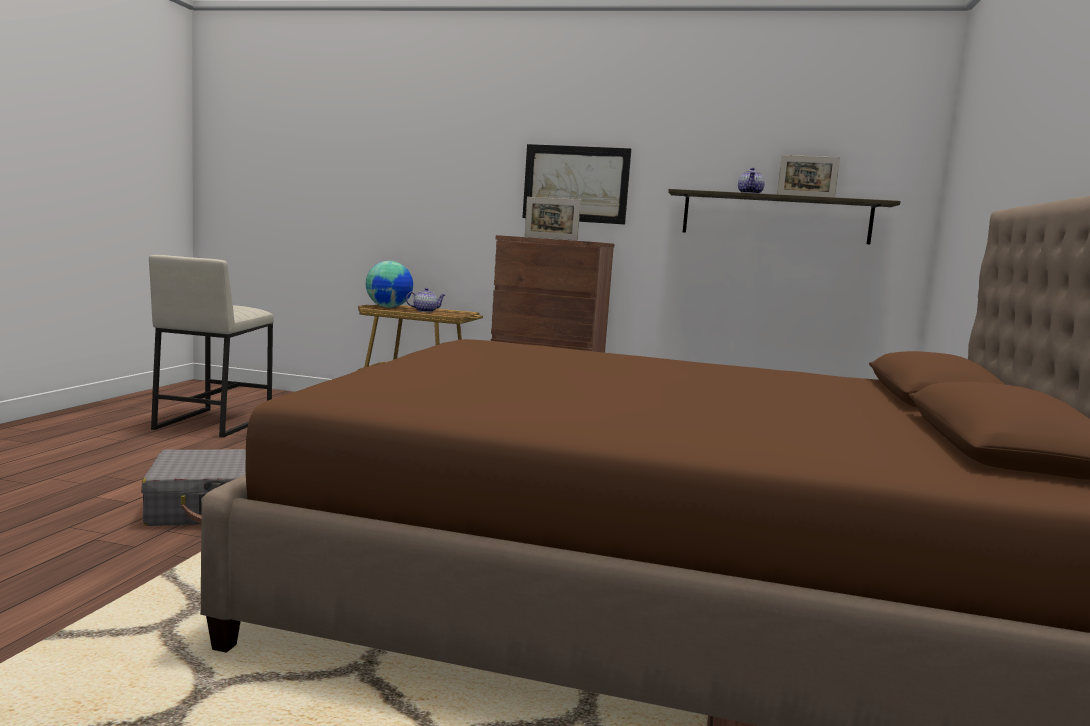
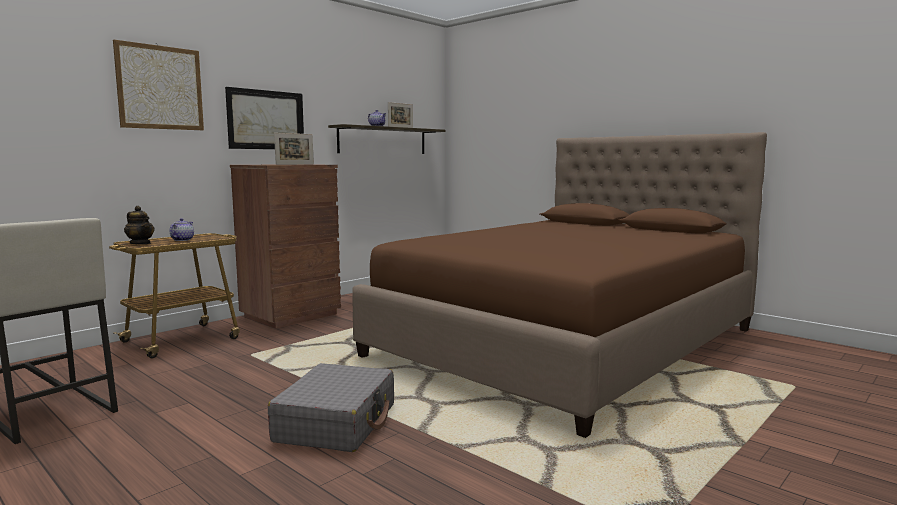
camera: 60 degrees left, 0 degrees up
globe [366,261,413,308] -> teapot [124,206,155,244]
none -> picture [113,40,204,130]

